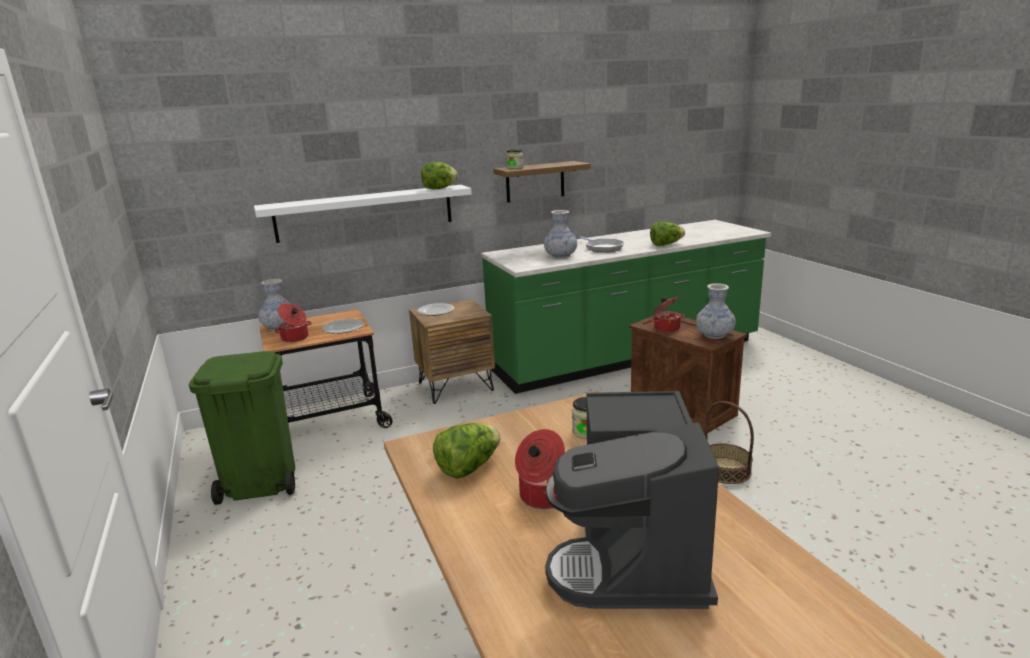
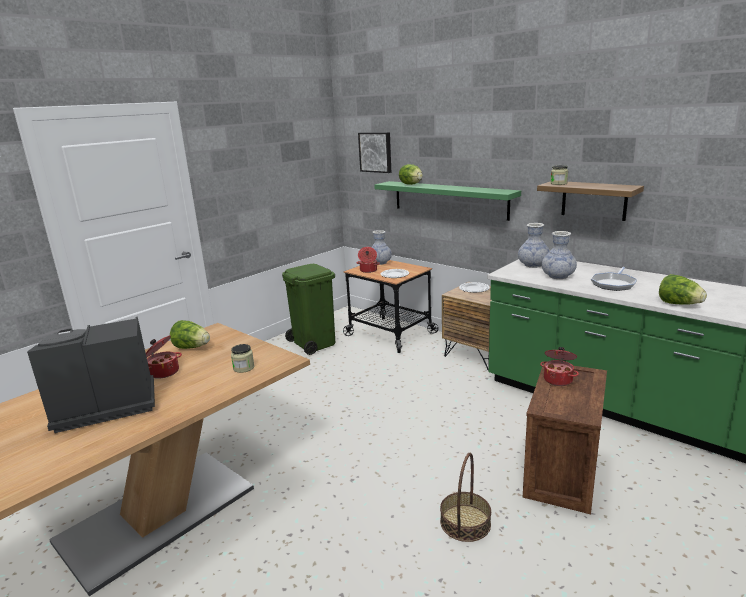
camera: 65 degrees right, 0 degrees up
white shelf [254,185,472,243] -> green shelf [374,181,521,221]
lettuce [421,162,458,189] -> lettuce moved to [399,164,423,185]
vase [696,283,736,339] -> vase moved to [518,223,550,268]
none -> picture [358,132,391,173]

